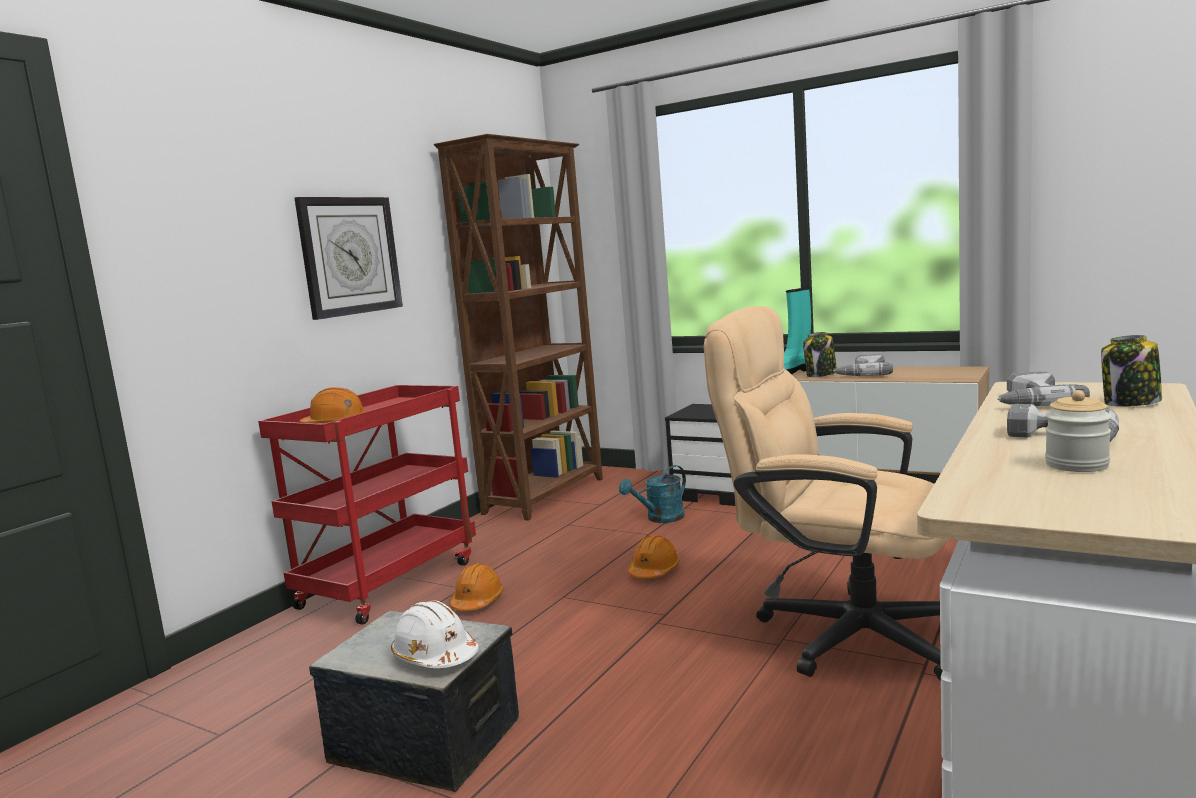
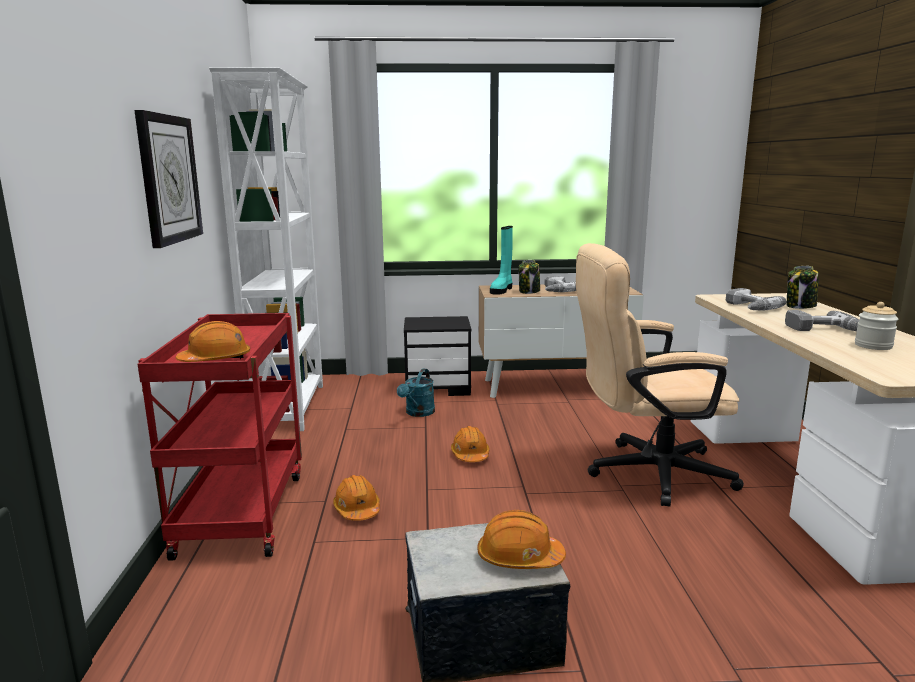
camera: 35 degrees left, 5 degrees up
white hard hat [391,600,479,668] -> orange hard hat [478,510,566,569]
brown bookcase [434,134,603,521] -> white bookcase [209,67,323,431]

